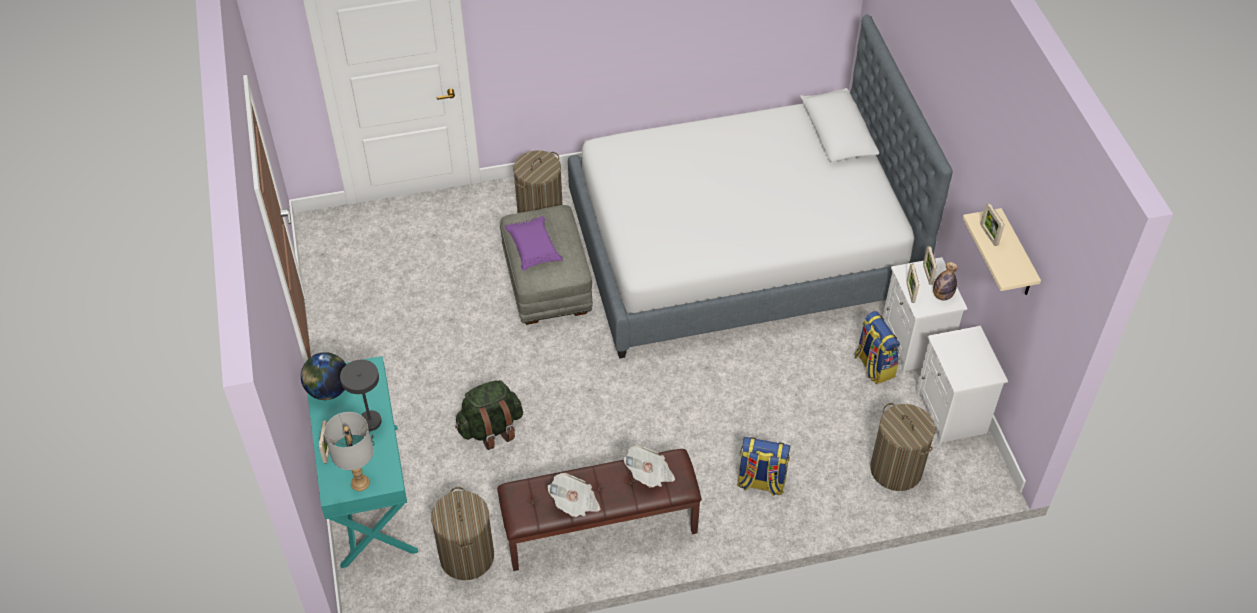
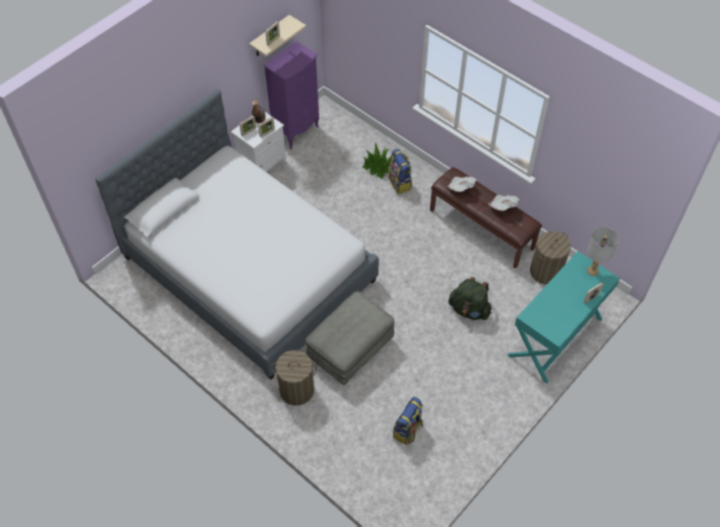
camera: 125 degrees left, 5 degrees up
globe [301,352,346,400] -> none
grey table lamp [340,360,382,446] -> none
purple pillow [505,216,563,271] -> none
backpack [855,311,900,384] -> backpack moved to [393,397,423,445]
laundry basket [870,403,935,491] -> none
white nightstand [916,326,1008,445] -> purple dresser [264,41,319,149]
none -> potted plant [362,142,392,179]

